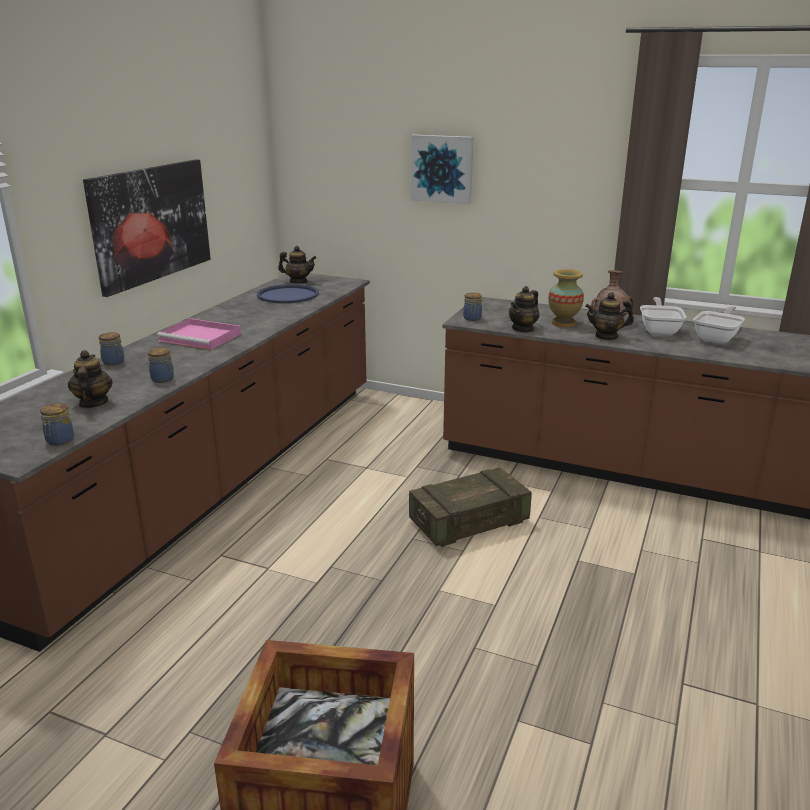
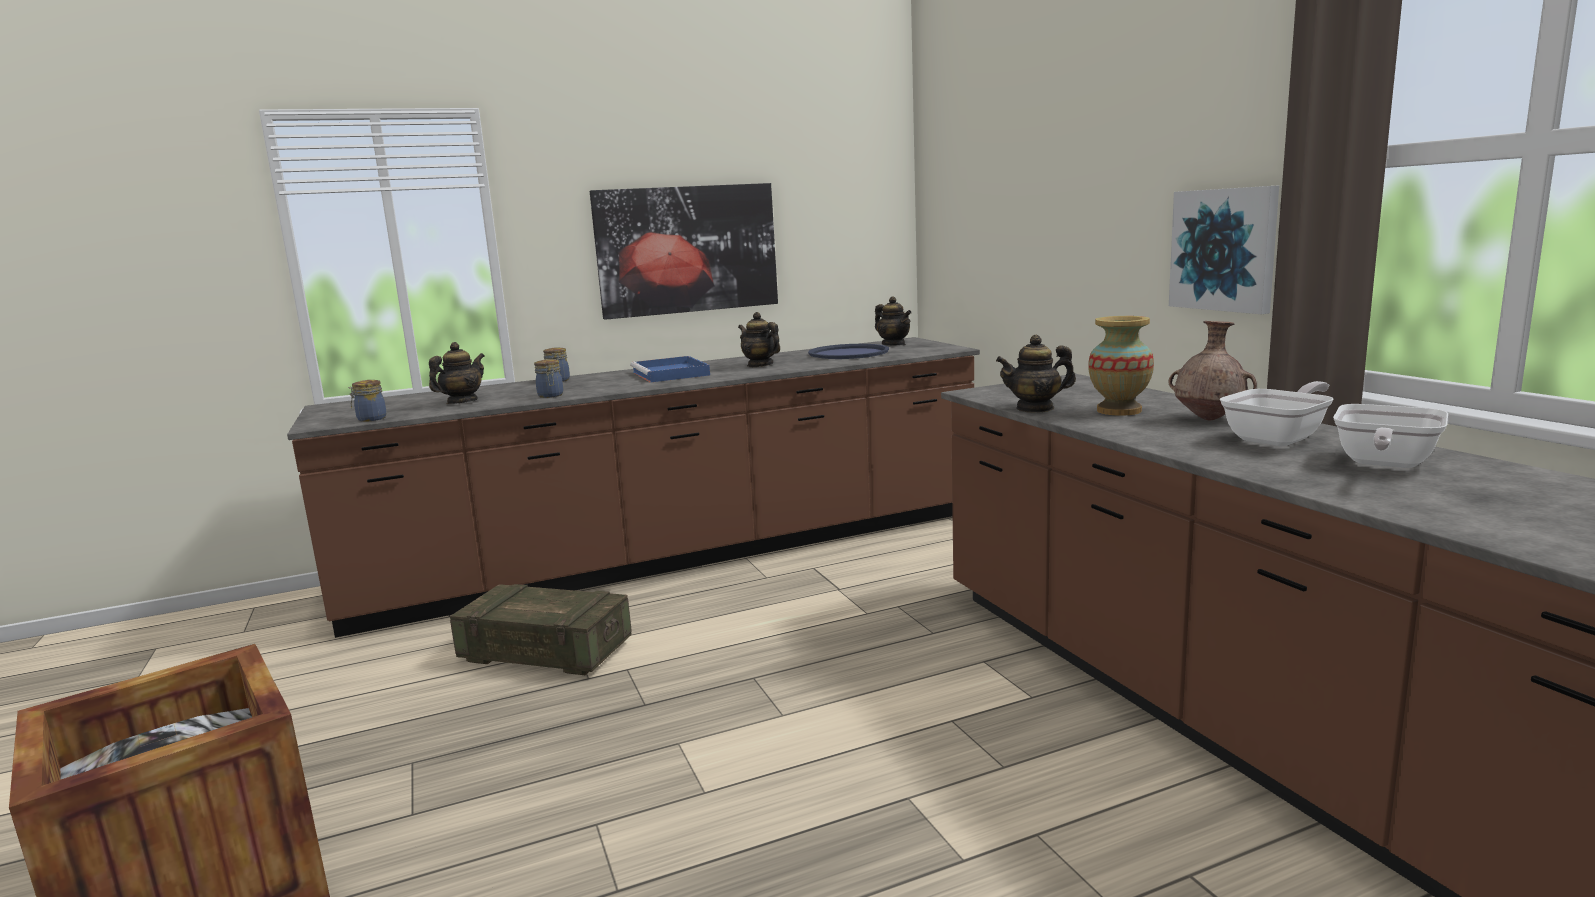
camera: 45 degrees right, 10 degrees down
pink tray [157,318,241,350] -> blue tray [630,356,710,383]
crate [409,467,532,547] -> crate moved to [450,584,632,675]
picture [411,135,473,204] -> picture moved to [1169,185,1279,314]
jar [463,293,482,321] -> none
teapot [585,292,634,340] -> teapot moved to [738,312,780,367]
frying pan [693,306,745,344] -> frying pan turned 135 degrees clockwise [1333,404,1448,468]

